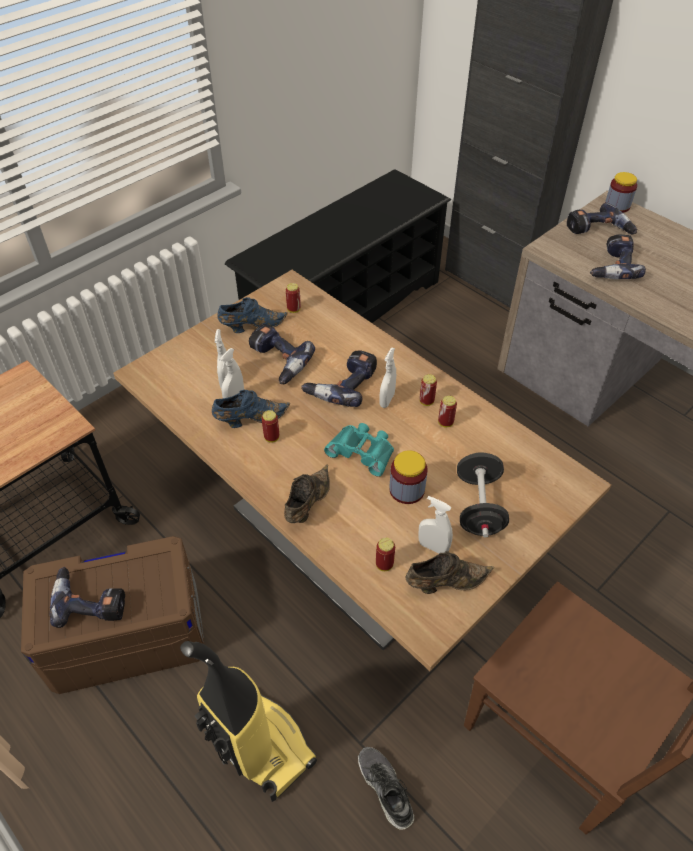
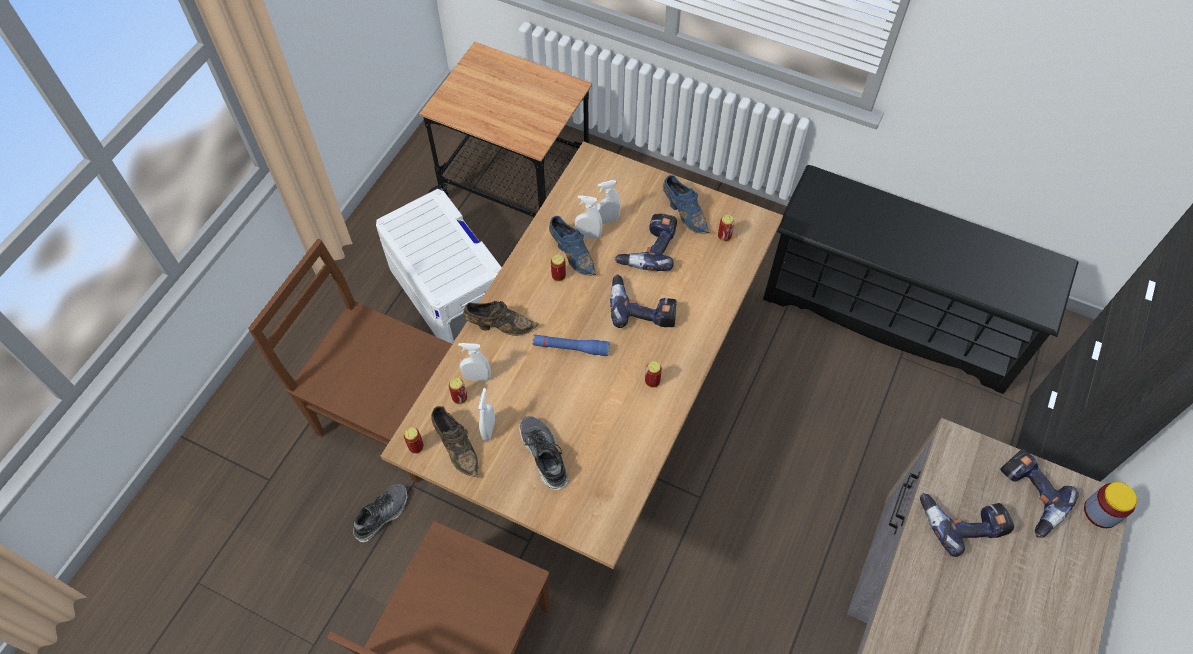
camera: 70 degrees right, 10 degrees up
brown storage box [21,536,204,694] -> white storage box [376,189,502,344]
power drill [50,567,125,628] -> none
vacuum cleaner [180,641,317,802] -> brown chair [248,239,452,483]
turquoise binoculars [324,423,394,477] -> blue flashlight [533,335,610,356]
white spray bottle [379,348,396,408] -> white spray bottle moved to [458,343,491,381]
jar [389,450,428,504] -> none
can [438,396,457,427] -> can moved to [404,427,424,454]
black dumbbell [457,452,509,538] -> shoe [519,416,569,490]

